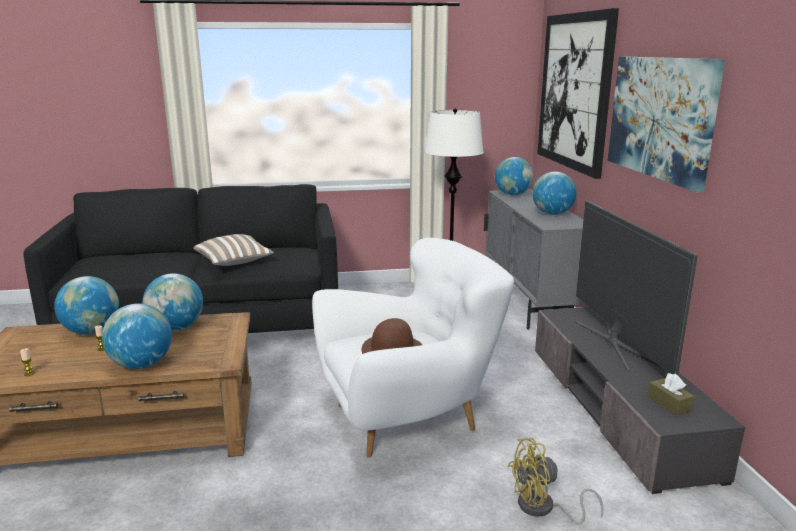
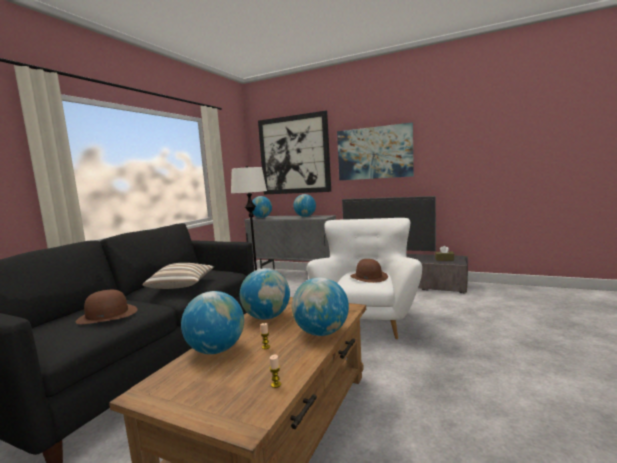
camera: 55 degrees left, 10 degrees down
yellow fan [508,438,604,525] -> none
none -> brown hat [76,290,138,324]

